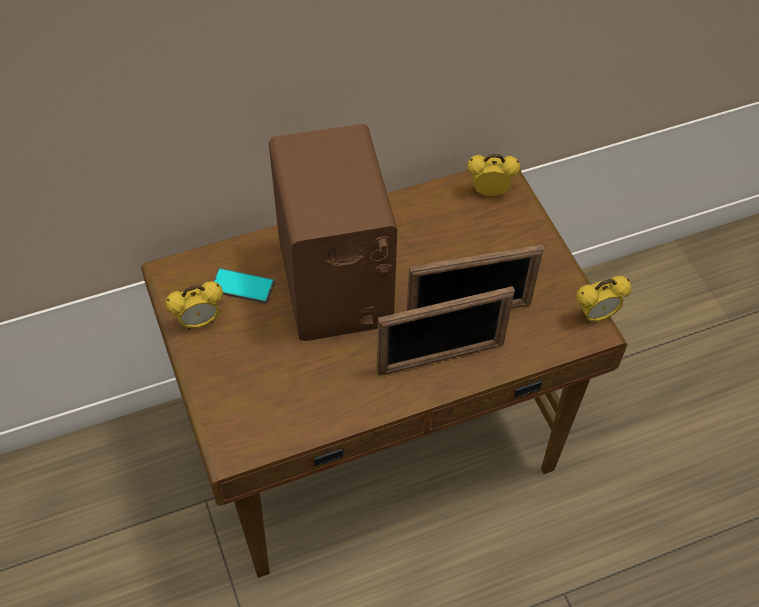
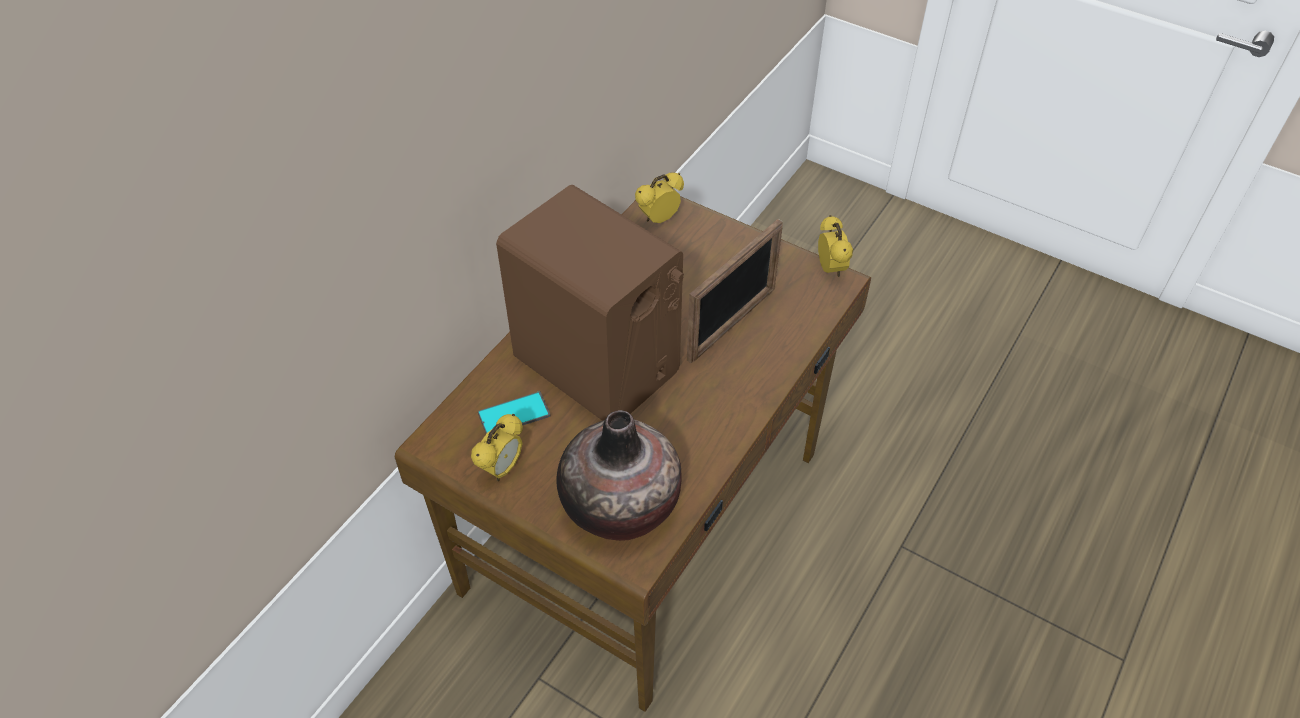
camera: 35 degrees left, 5 degrees down
picture frame [377,286,515,375] -> none
alarm clock [576,276,631,323] -> alarm clock turned 45 degrees counterclockwise [818,215,853,277]
none -> vase [556,410,681,541]

